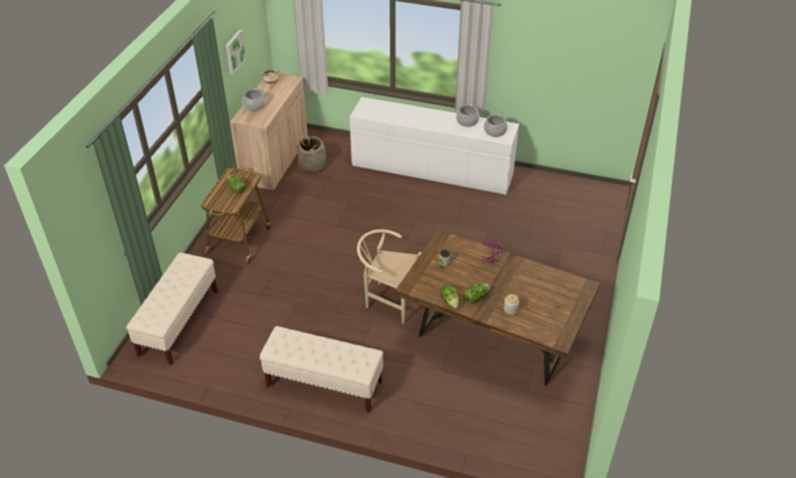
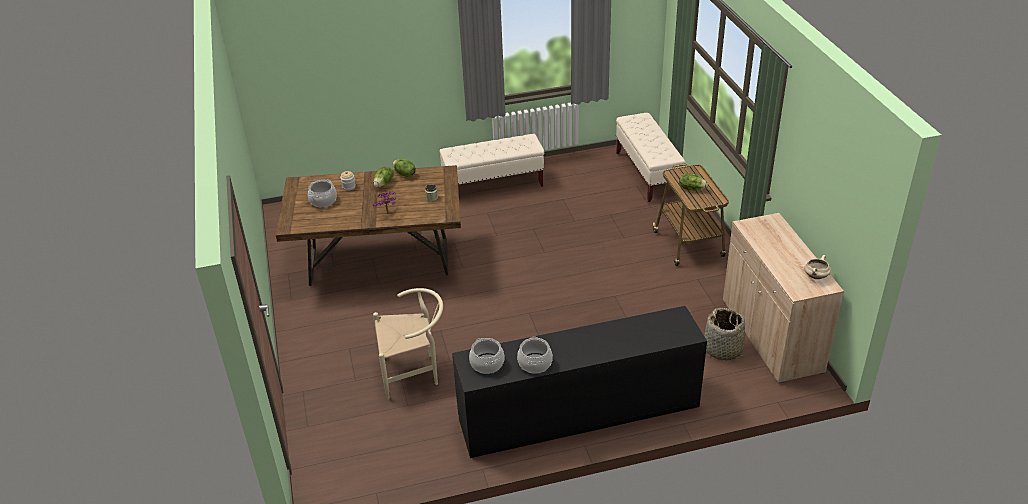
camera: 150 degrees right, 5 degrees down
picture [225,30,247,74] -> none
cooking pot [242,88,266,111] -> cooking pot moved to [308,180,337,207]
white dresser [350,97,519,195] -> black dresser [452,306,707,458]
beige chair [357,229,422,324] -> beige chair moved to [373,288,443,400]

